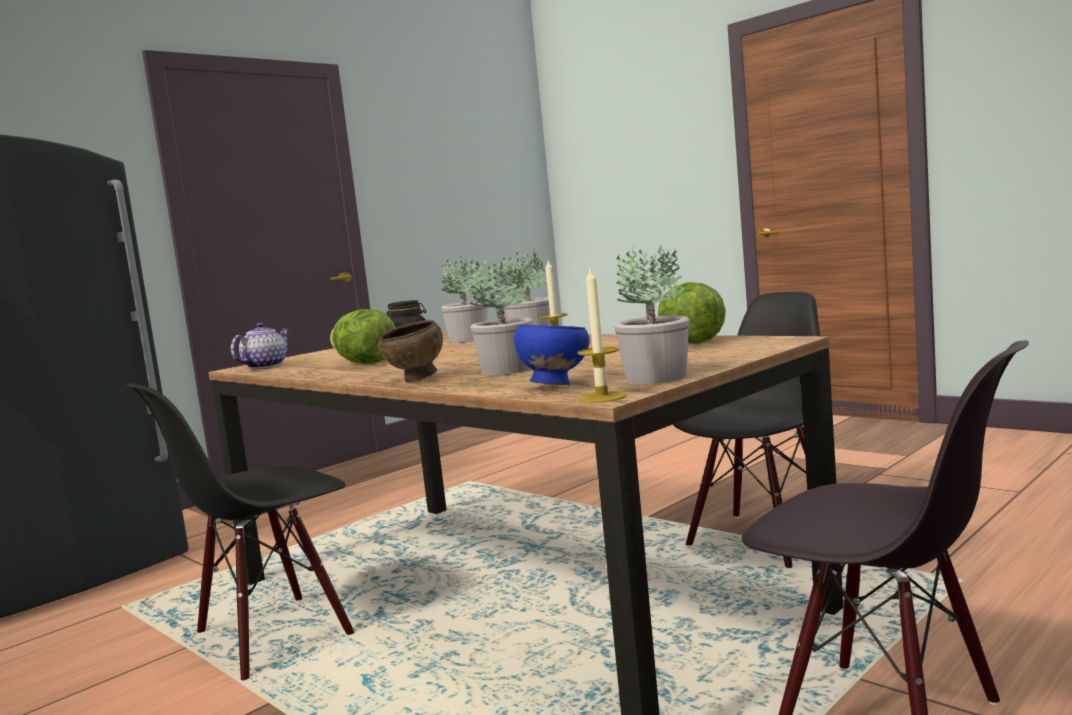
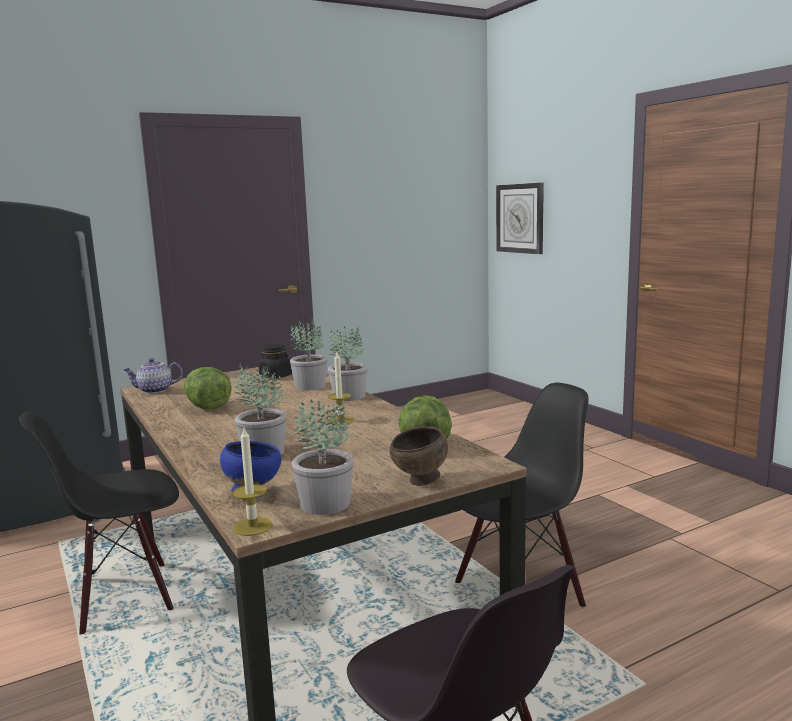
camera: 15 degrees right, 5 degrees up
teapot [231,323,290,369] -> teapot turned 150 degrees counterclockwise [123,358,183,394]
brown bowl [378,320,443,382] -> brown bowl moved to [389,427,448,486]
none -> wall clock [496,183,544,254]

